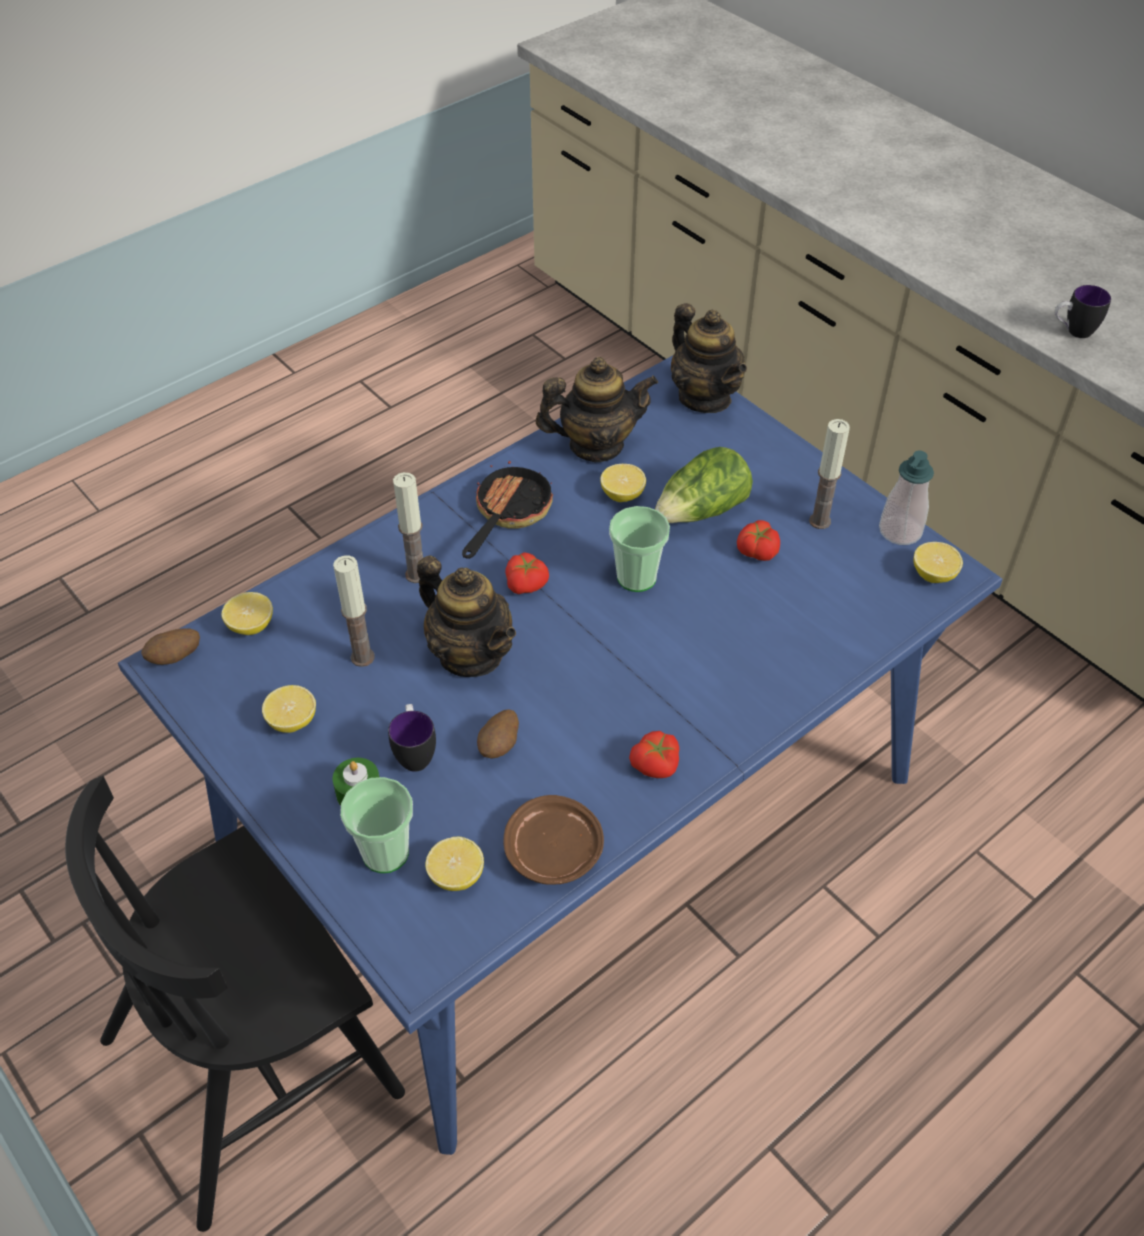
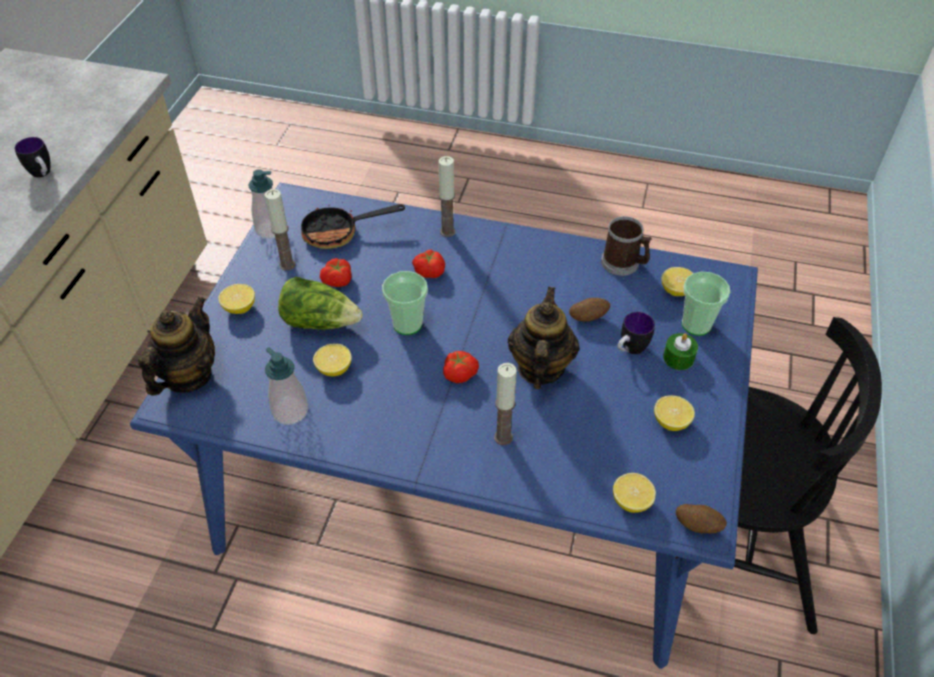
camera: 125 degrees left, 0 degrees up
candle [333,555,375,667] -> candle moved to [438,156,455,237]
frying pan [462,461,553,559] -> frying pan moved to [301,197,405,249]
brown plate [503,795,604,885] -> mug [601,216,652,276]
teapot [536,357,658,462] -> soap dispenser [265,347,308,425]
tomato [629,731,679,778] -> tomato moved to [412,250,445,278]
lemon [914,542,963,583] -> lemon moved to [218,284,255,314]

